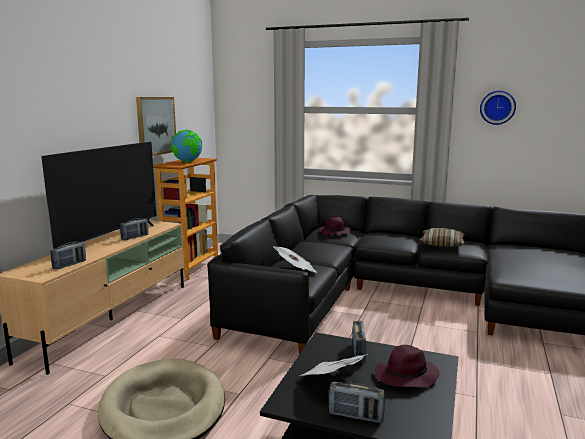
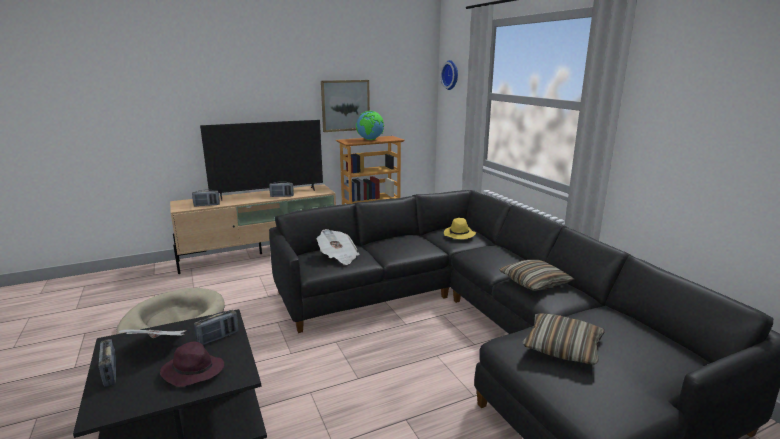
camera: 45 degrees right, 5 degrees up
purple hat [319,217,351,236] -> yellow hat [444,218,476,239]
wall clock [480,91,516,125] -> wall clock moved to [440,60,458,90]
none -> pillow [522,313,604,365]

